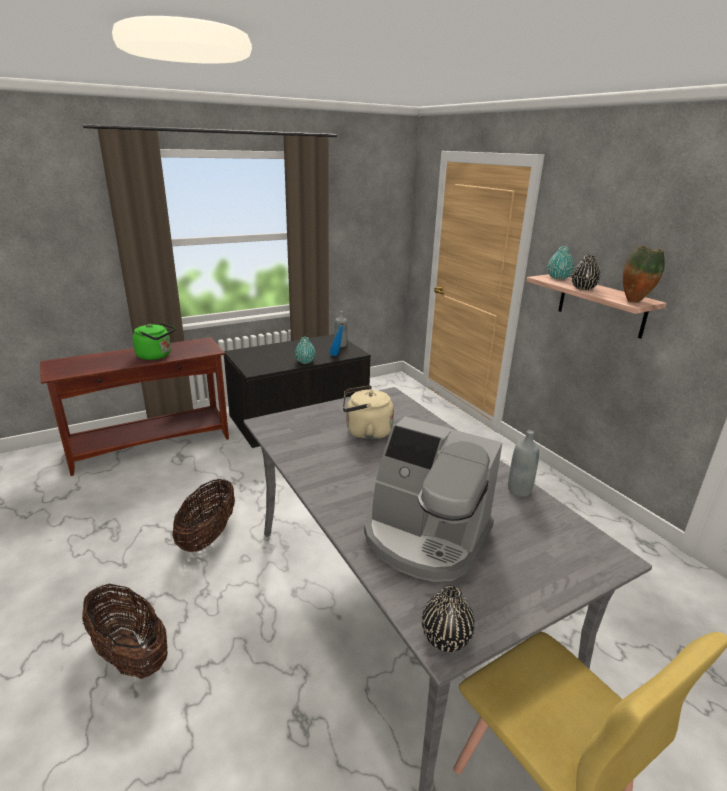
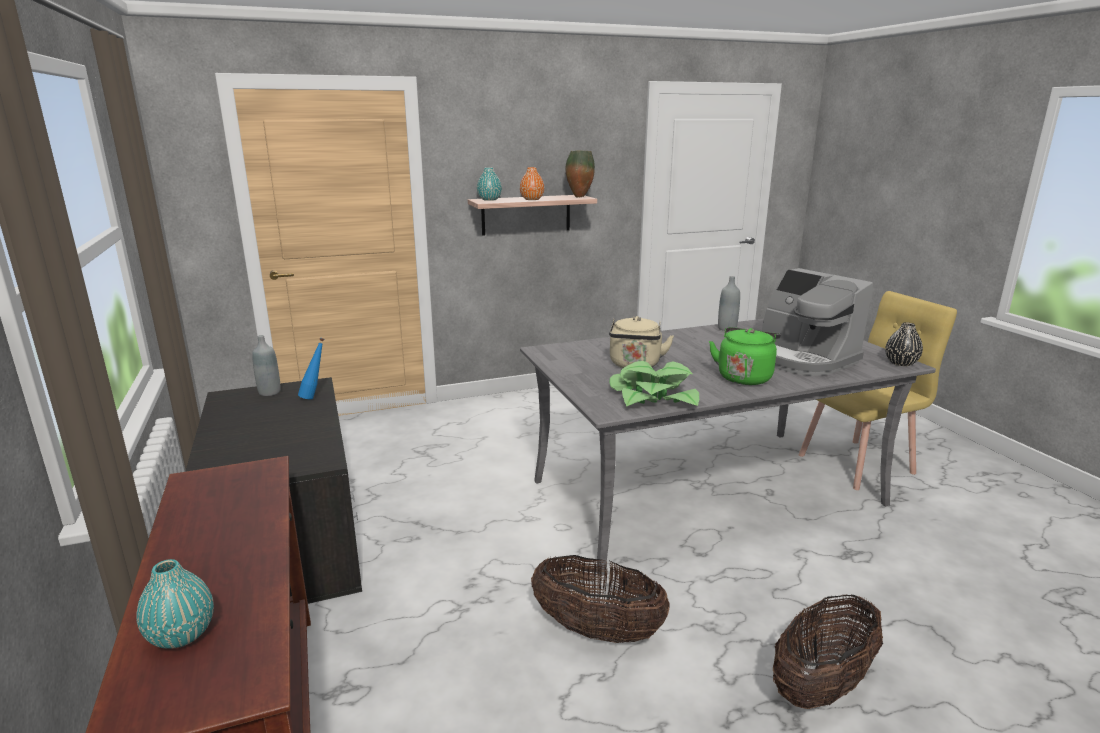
camera: 80 degrees left, 5 degrees down
green kettle [132,322,176,360] -> green kettle moved to [709,327,781,385]
turquoise vase [295,337,315,364] -> turquoise vase moved to [136,559,214,649]
coffee machine [364,416,502,582] -> coffee machine turned 105 degrees clockwise [762,268,873,376]
black vase [572,254,600,290] -> orange vase [520,167,544,200]
none -> potted plant [609,361,699,407]

